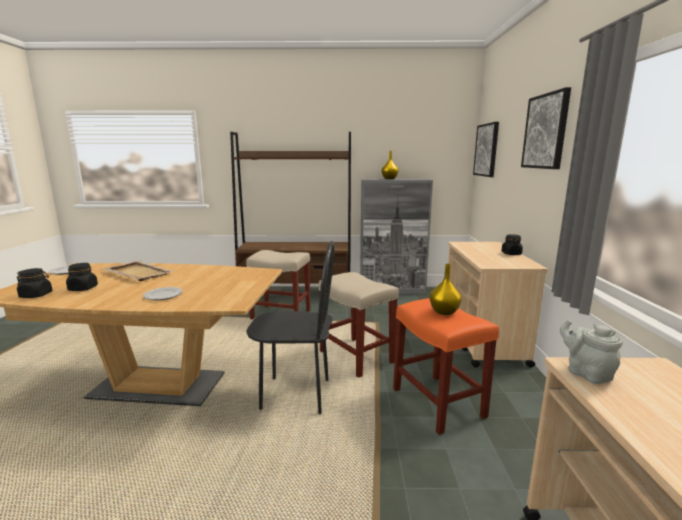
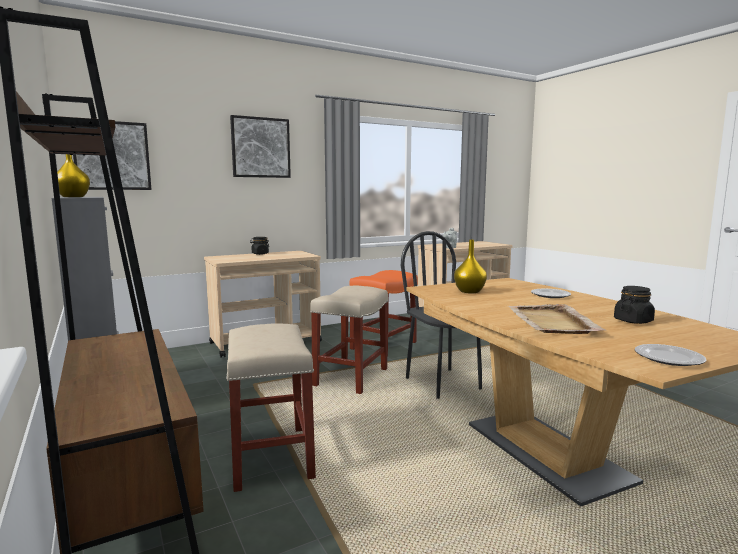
camera: 120 degrees left, 5 degrees down
black jar [17,268,53,298] -> none
yellow vase [430,264,462,315] -> yellow vase moved to [454,239,487,293]

